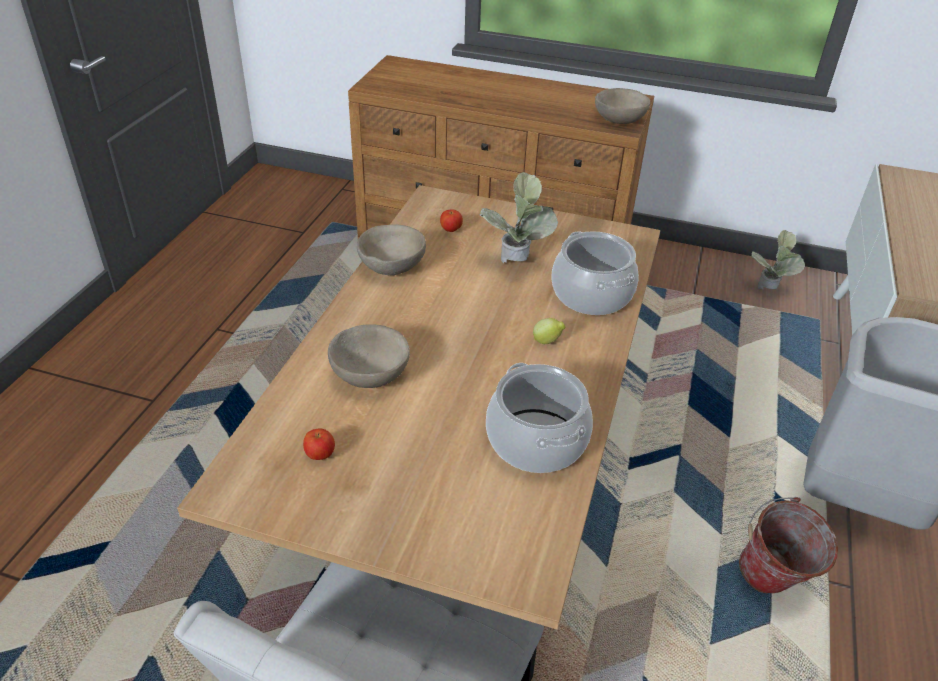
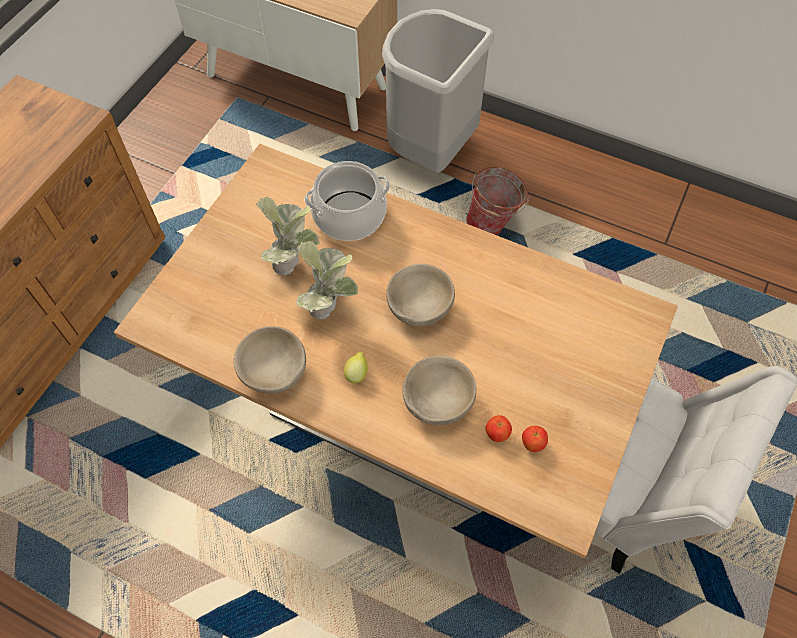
camera: 80 degrees left, 20 degrees up
apple [440,209,463,232] -> apple moved to [486,415,512,442]
cooking pot [486,363,593,473] -> none
lemon [533,318,566,344] -> lemon moved to [344,352,368,385]
beige bowl [595,88,650,124] -> beige bowl moved to [386,264,455,327]
potted plant [751,230,805,289] -> potted plant moved to [296,241,358,319]

